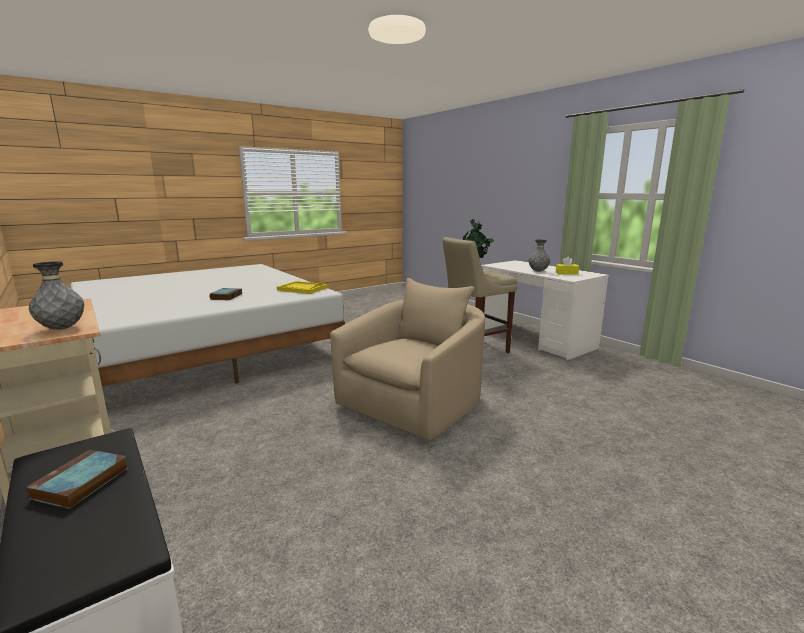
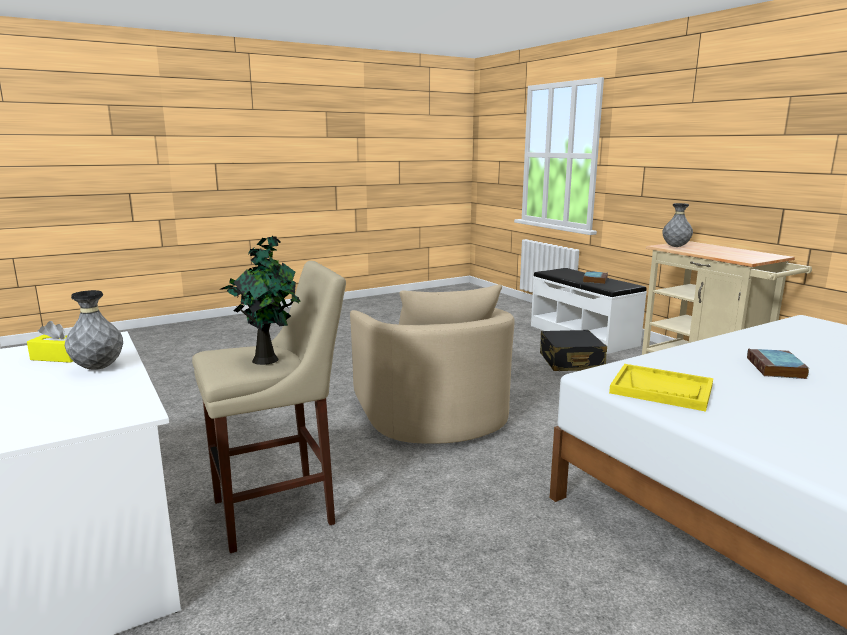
camera: 175 degrees left, 0 degrees up
beige armchair [330,278,486,441] -> beige armchair turned 60 degrees counterclockwise [350,284,515,444]
none -> black suitcase [540,330,607,371]

